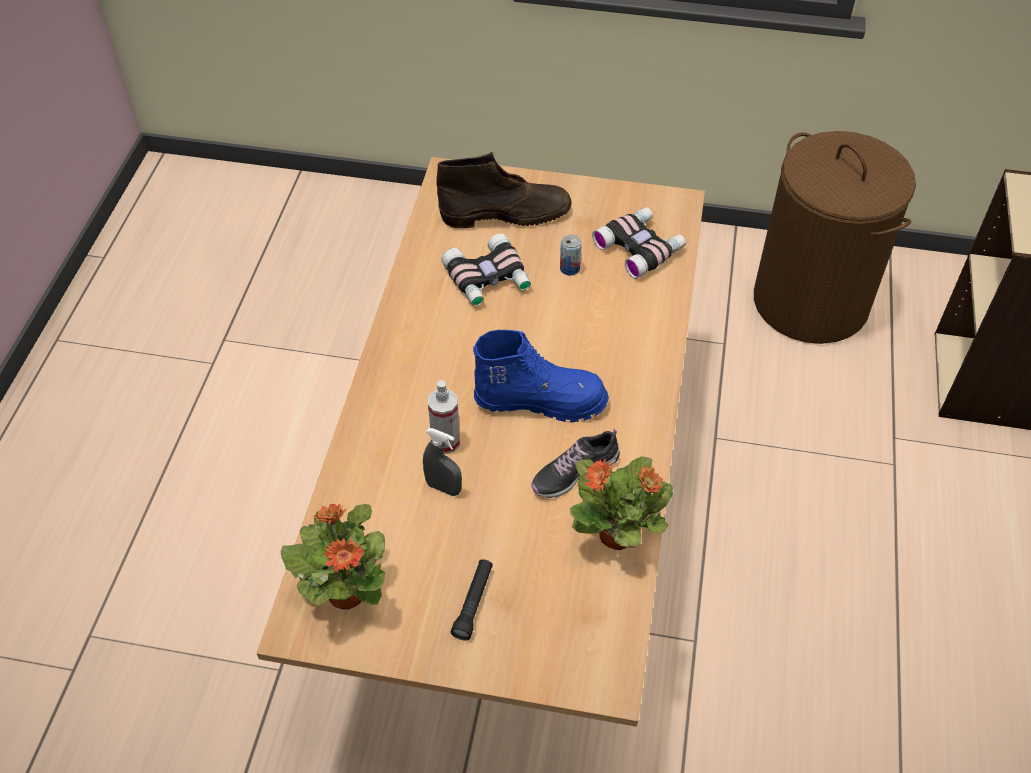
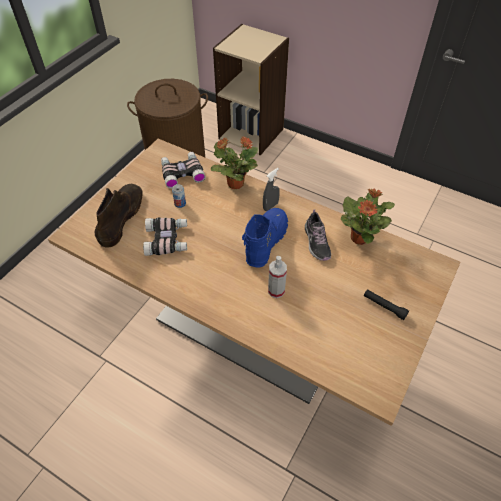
camera: 70 degrees left, 0 degrees up
potted plant [281,503,385,609] -> potted plant moved to [210,136,258,189]
grey spray bottle [423,428,462,496] -> grey spray bottle moved to [263,168,280,211]

